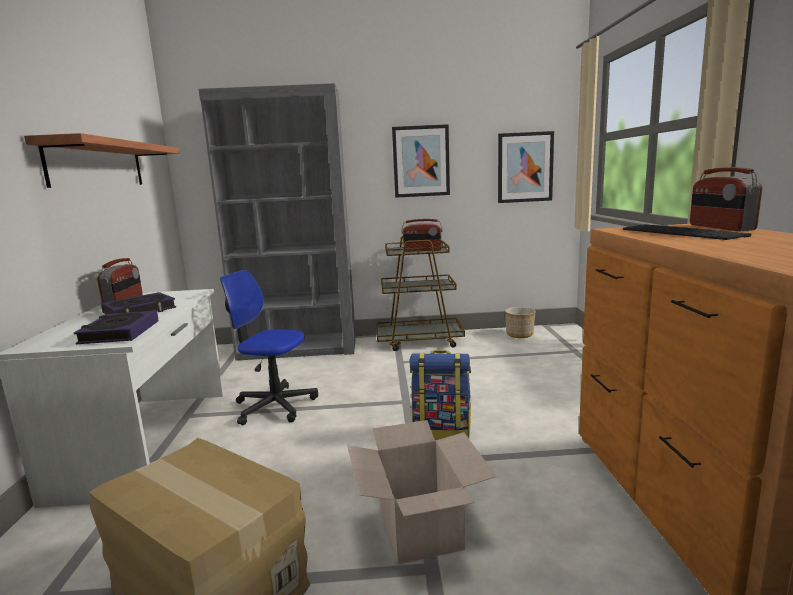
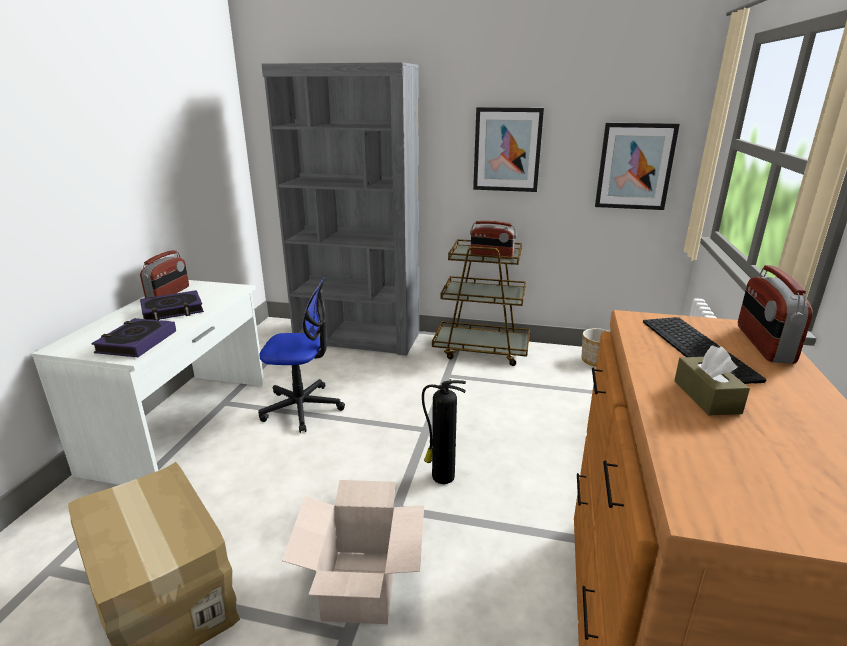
camera: 15 degrees right, 10 degrees up
shelf [24,133,179,188] -> none
office chair [220,270,318,425] -> office chair turned 150 degrees clockwise [258,277,345,433]
backpack [410,350,471,440] -> fire extinguisher [422,380,466,484]
none -> brown tissue box [674,346,750,416]

